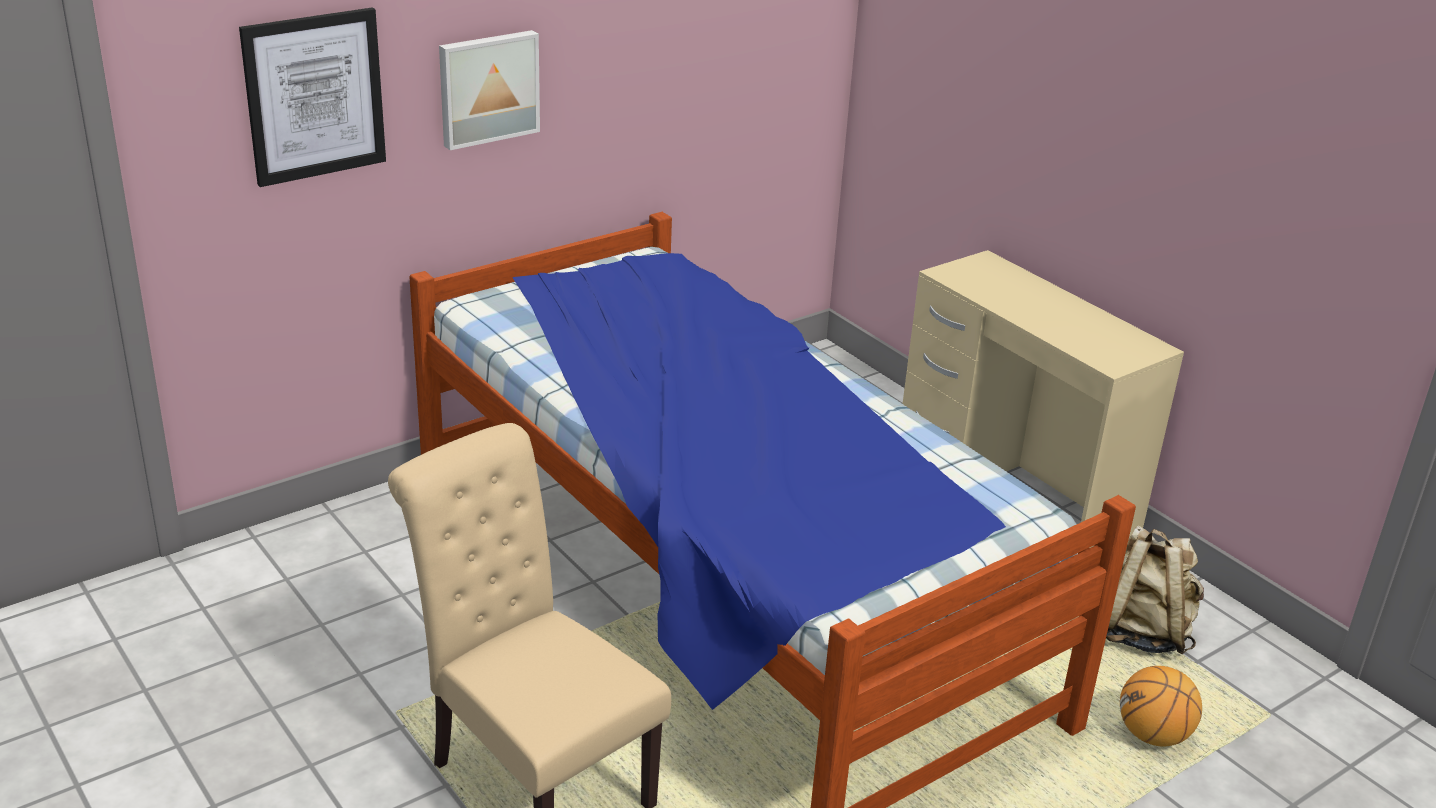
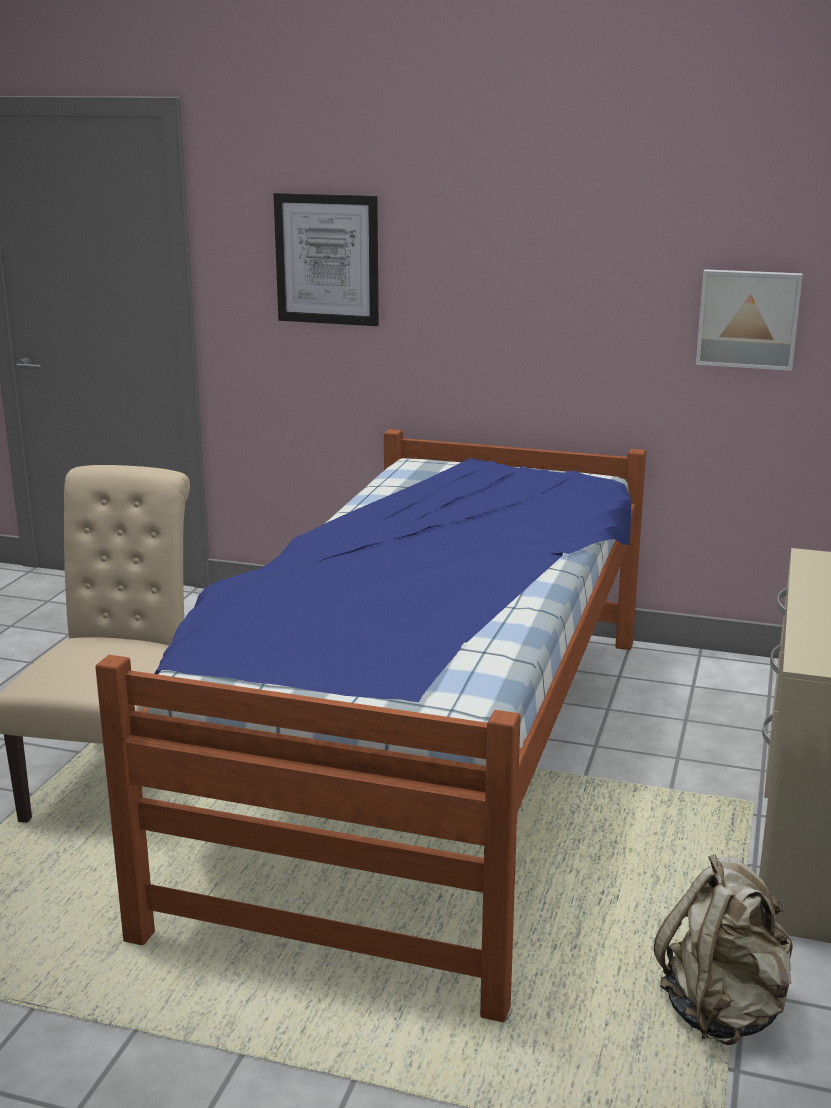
camera: 55 degrees right, 10 degrees down
picture [439,30,540,150] -> picture moved to [696,269,803,371]
basketball [1120,666,1202,747] -> none

